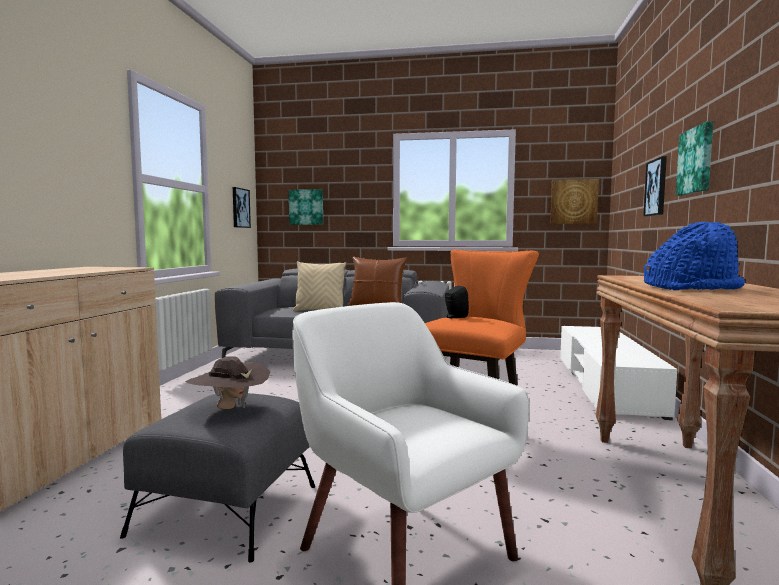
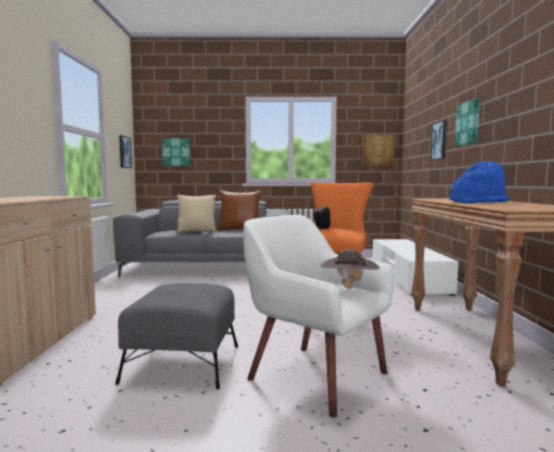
camera: 10 degrees left, 0 degrees up
brown hat [185,356,270,409] -> brown hat moved to [321,249,380,289]

